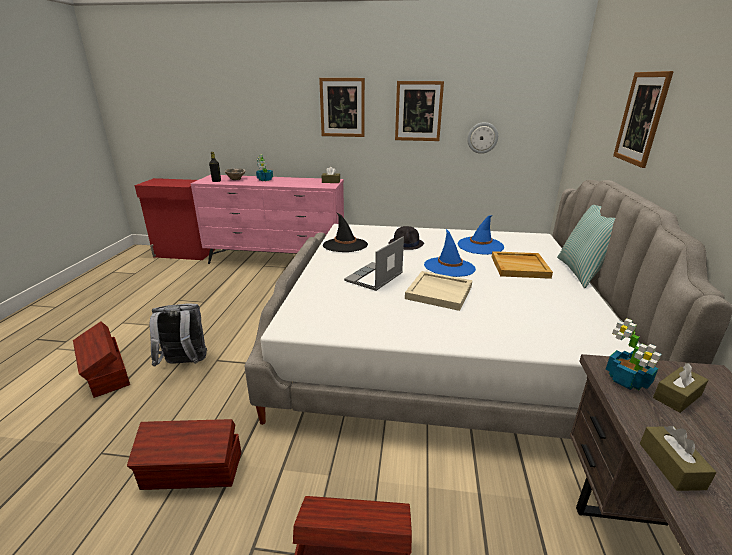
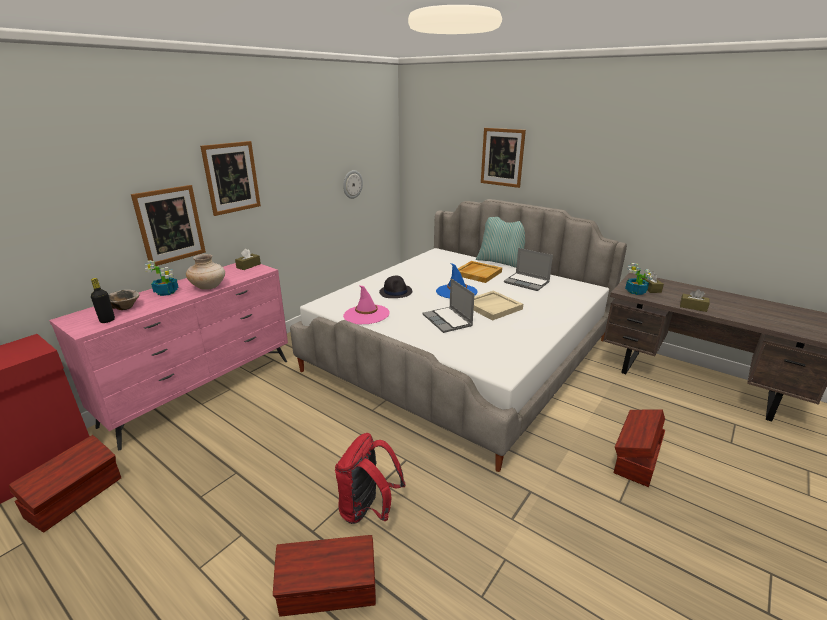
camera: 60 degrees left, 0 degrees up
brown storage box [127,419,241,490] -> brown storage box moved to [9,435,121,533]
grey backpack [150,303,207,367] -> red backpack [335,433,406,524]
black hat [323,212,368,252] -> pink hat [343,286,390,324]
picture [395,81,444,141] -> picture moved to [131,185,206,266]
blue hat [458,215,504,255] -> none
none -> beige vase [186,254,225,290]
none -> laptop [504,248,553,291]

